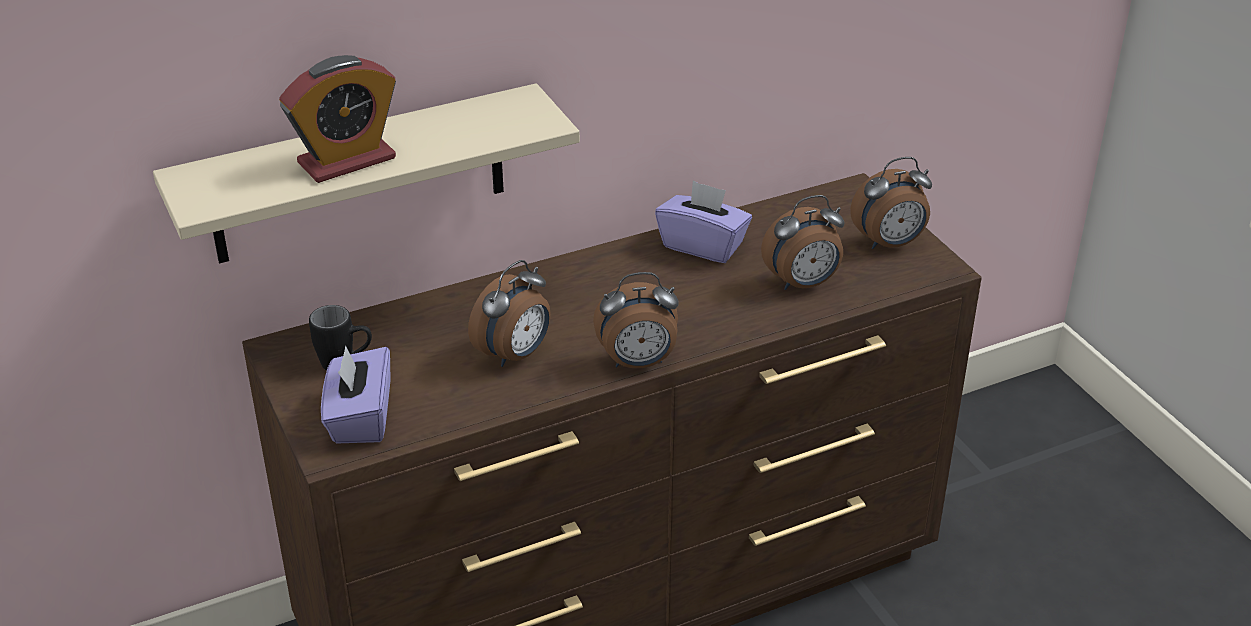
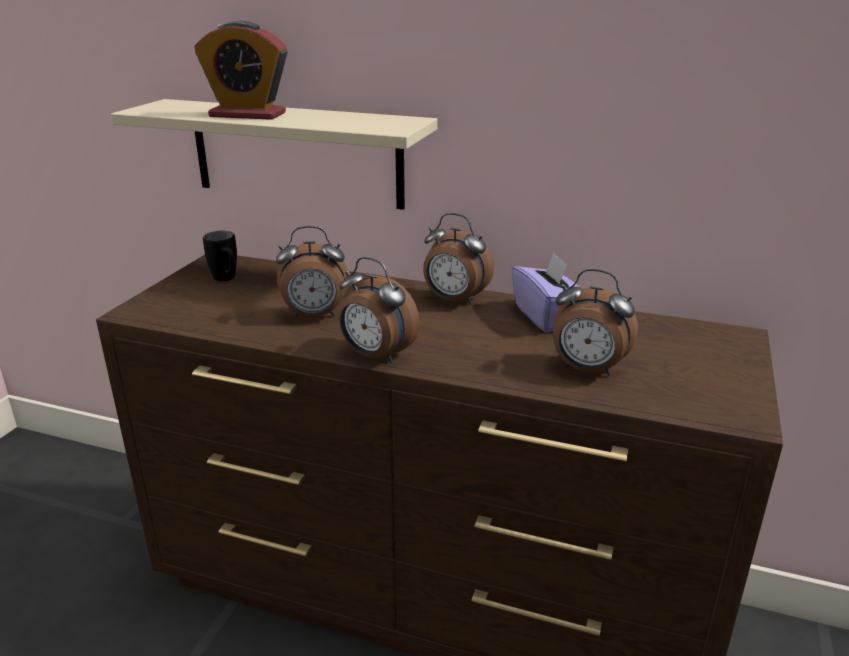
camera: 45 degrees right, 10 degrees down
purple tissue box [321,345,391,443] -> none
alarm clock [850,157,932,249] -> alarm clock moved to [423,213,494,305]

